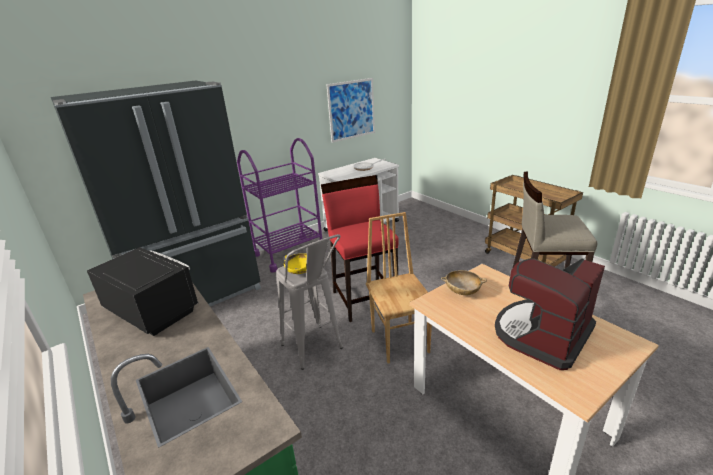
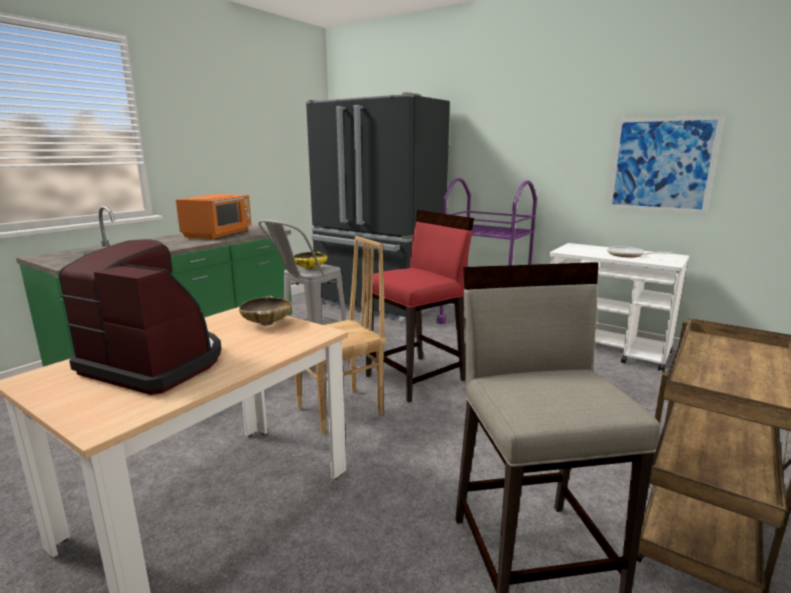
camera: 70 degrees right, 10 degrees down
black microwave [87,247,198,336] -> orange microwave [176,194,252,240]

